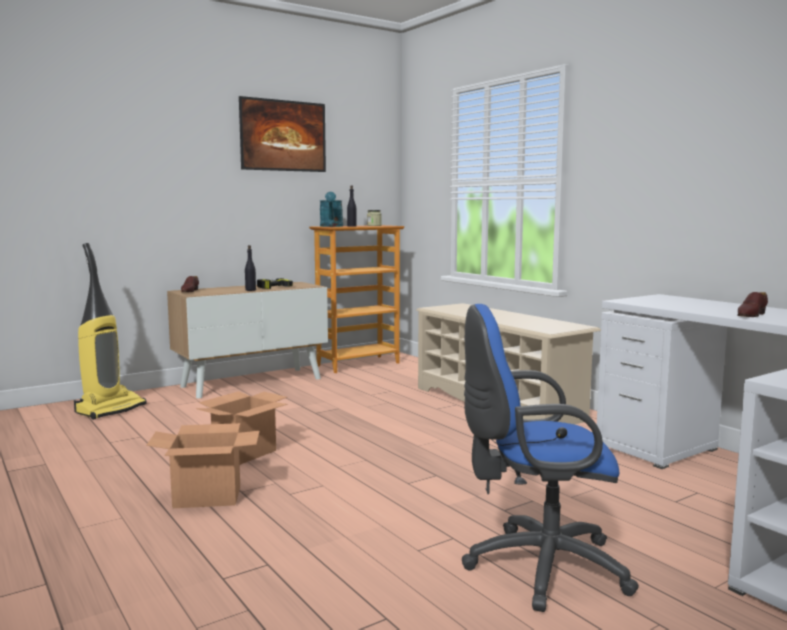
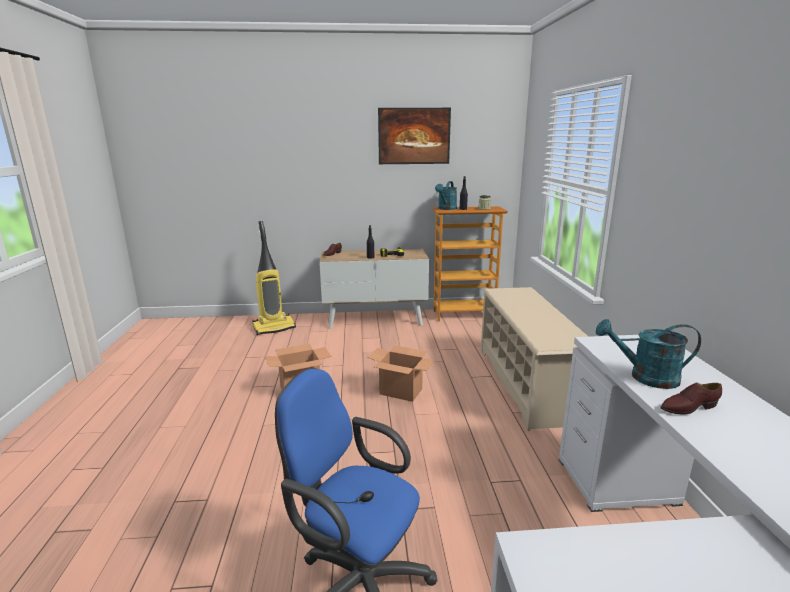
camera: 30 degrees right, 10 degrees up
cardboard box [146,423,260,508] -> cardboard box moved to [368,345,434,402]
none -> turquoise watering can [596,319,701,389]

